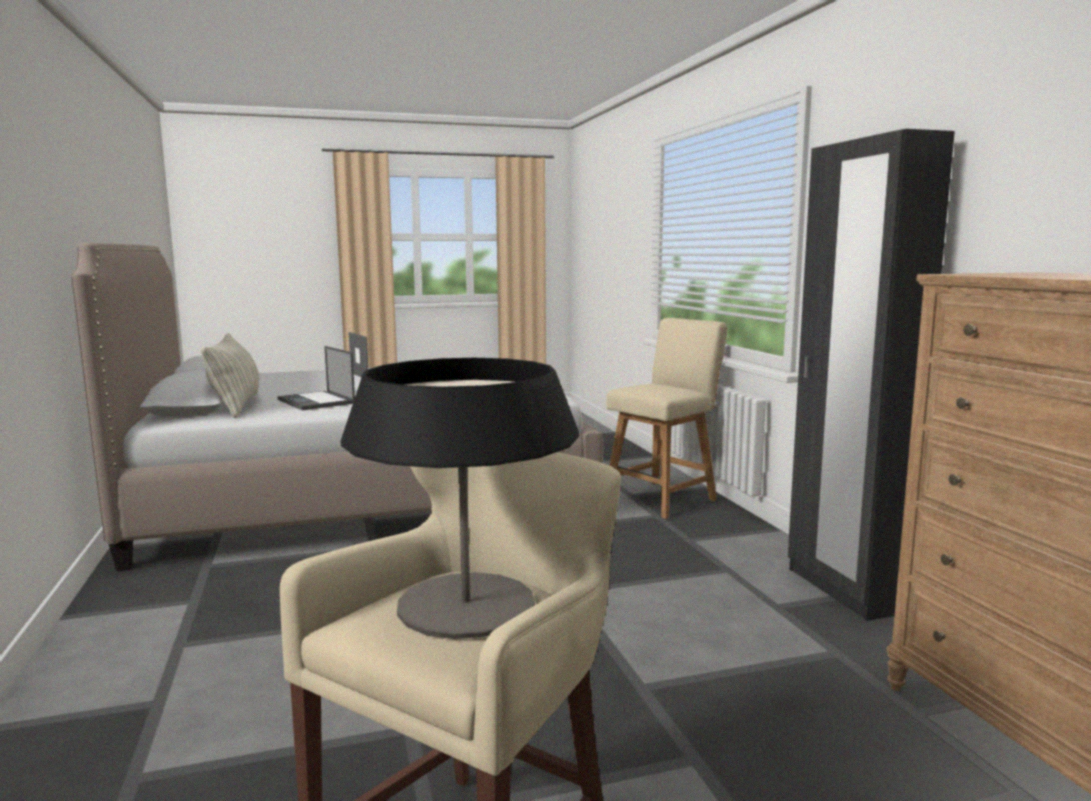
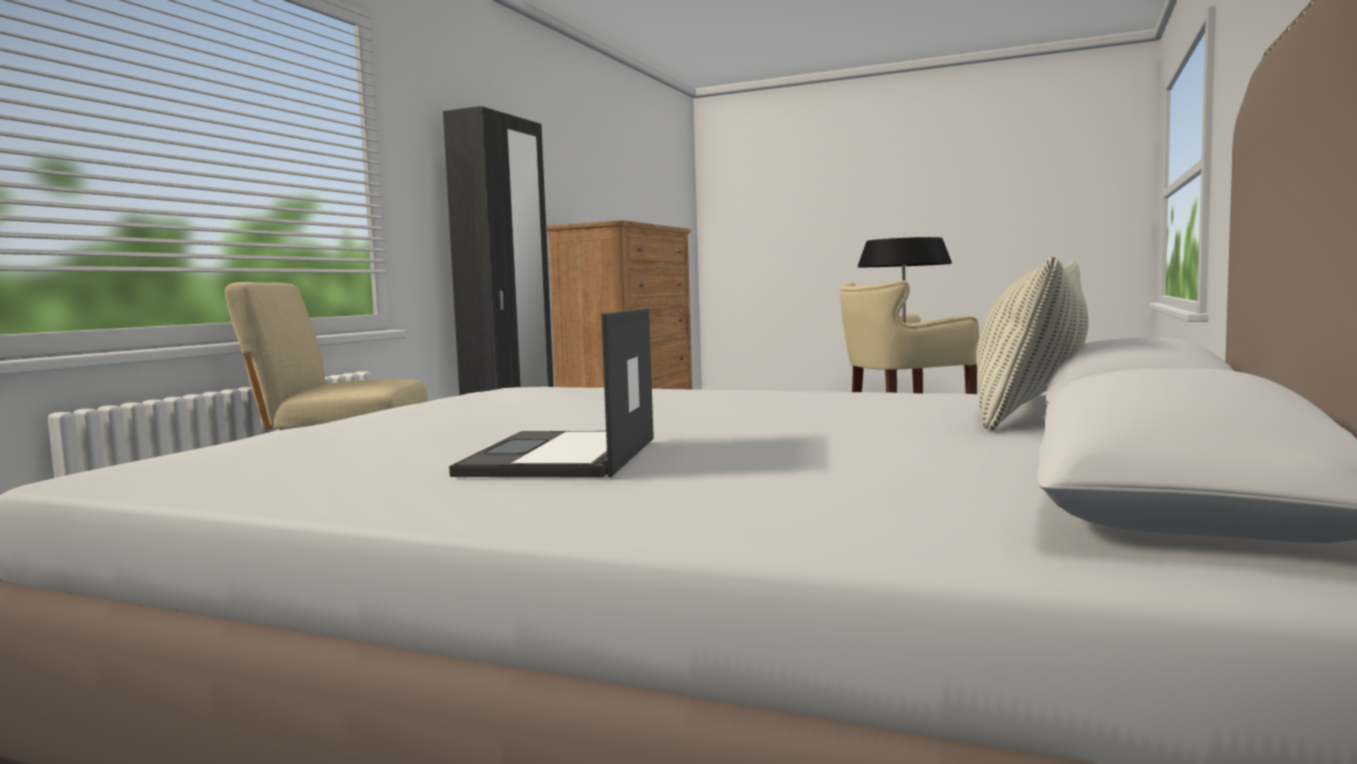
camera: 140 degrees left, 5 degrees down
laptop [277,346,355,410] -> none

